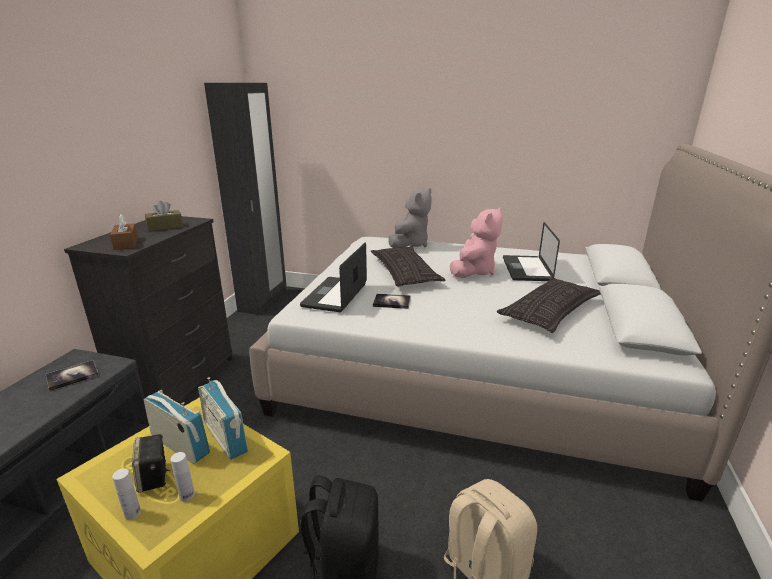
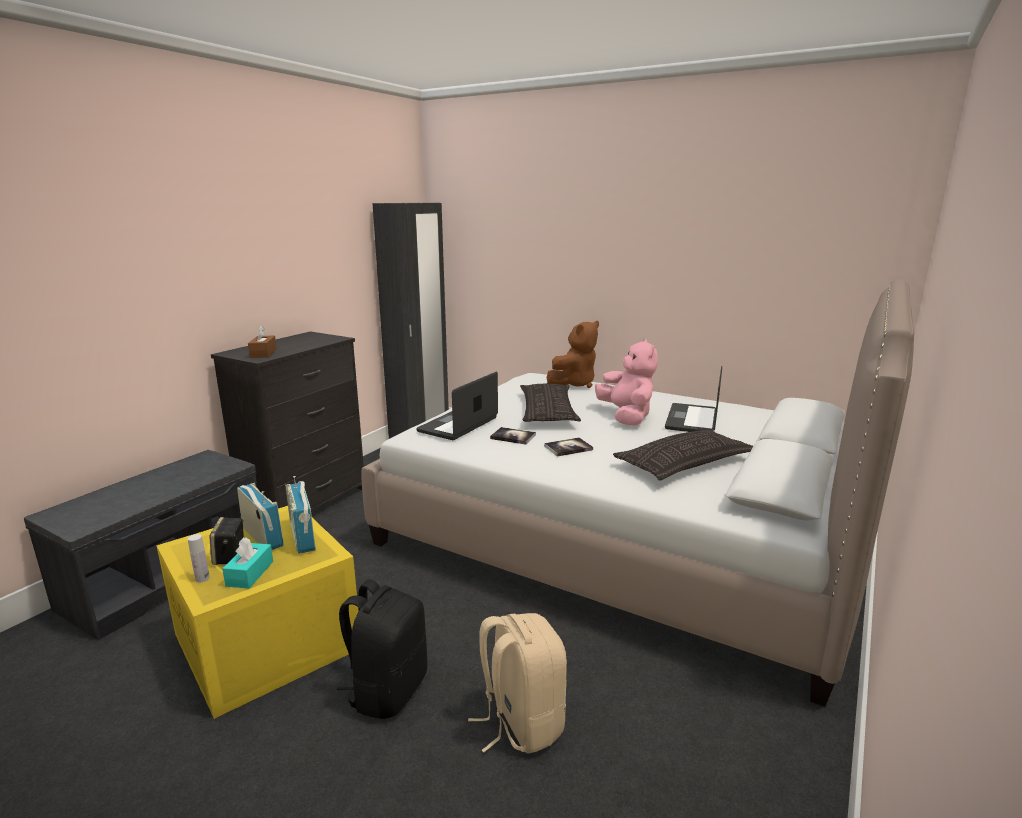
camera: 15 degrees right, 5 degrees down
book [46,360,99,391] -> book moved to [544,437,593,457]
brown tissue box [145,201,183,231] -> none
white bottle [171,452,195,502] -> turquoise tissue box [222,538,273,589]
grey plush toy [388,188,432,248] -> brown plush toy [547,321,599,388]
pink plush toy [450,207,503,278] -> pink plush toy turned 60 degrees counterclockwise [595,339,658,426]

